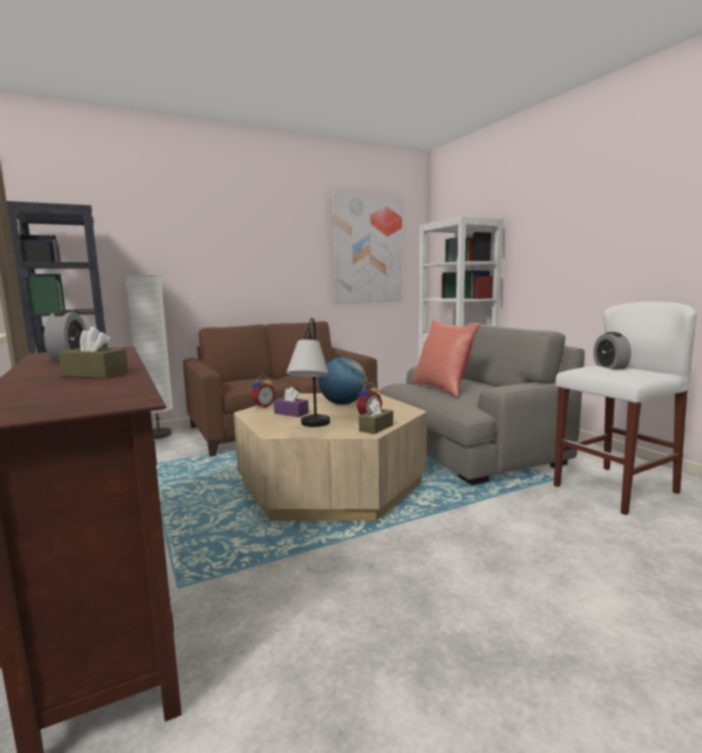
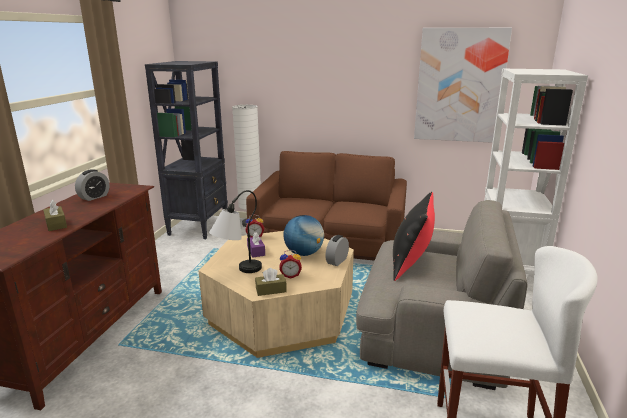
camera: 40 degrees right, 10 degrees up
red pillow [412,319,480,398] -> black pillow [393,192,435,281]
alarm clock [593,332,631,369] -> alarm clock moved to [325,235,349,266]

